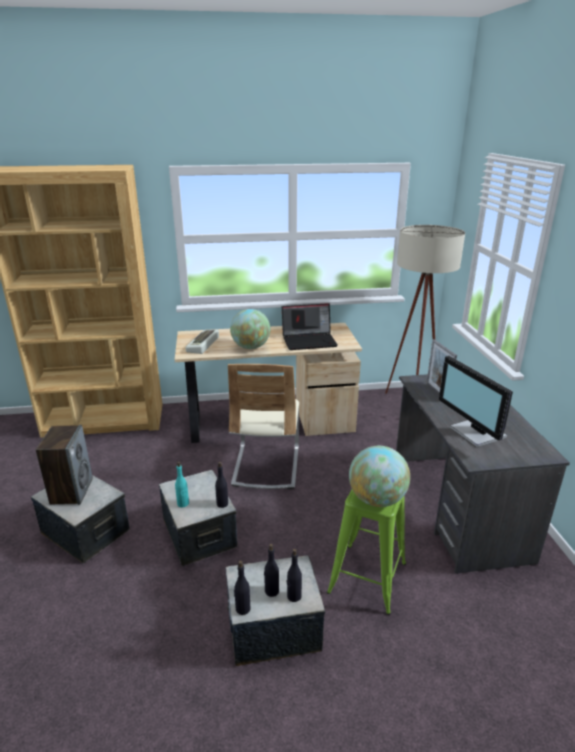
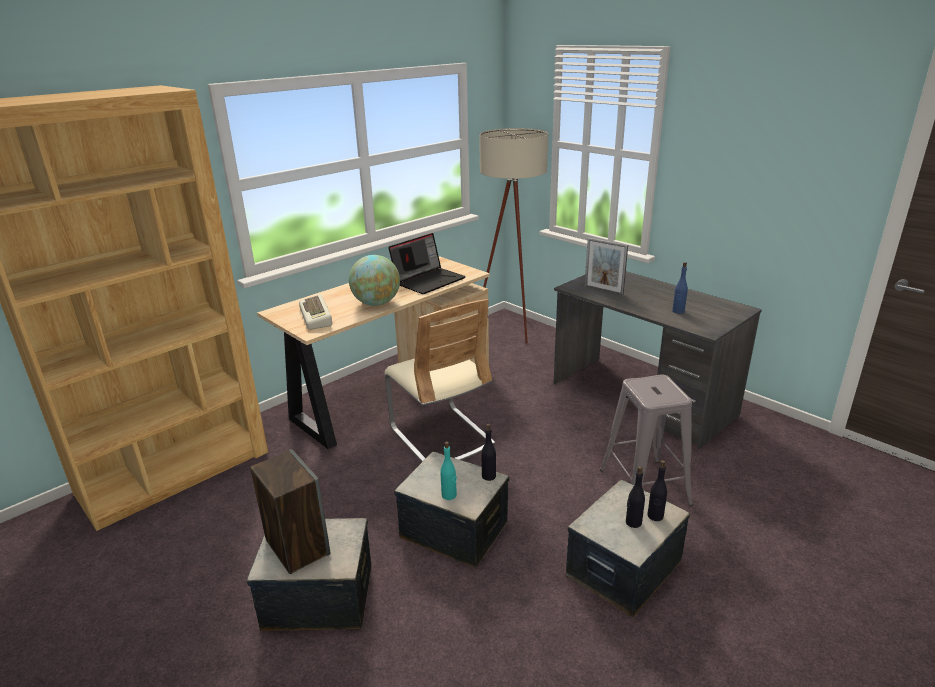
camera: 35 degrees left, 0 degrees up
black bottle [234,560,251,615] -> none
green stool [327,489,406,615] -> grey stool [600,374,693,506]
globe [349,446,410,507] -> none
monitor [439,356,513,447] -> blue bottle [672,262,688,314]

